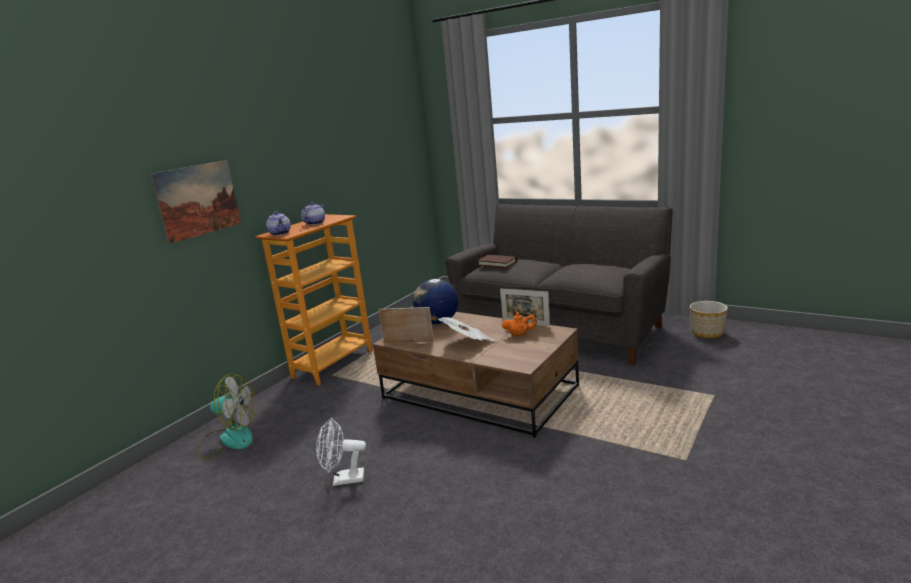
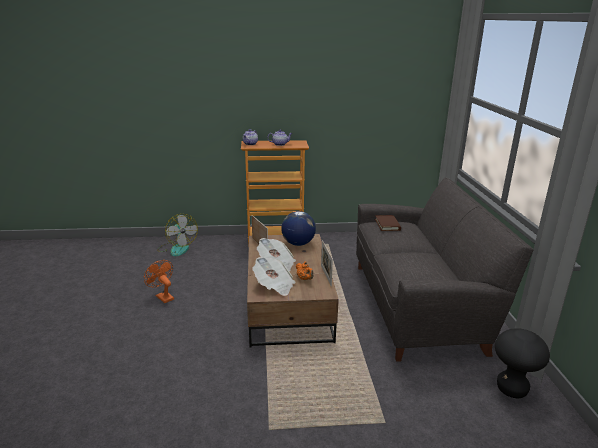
camera: 50 degrees right, 5 degrees up
picture [150,160,241,244] -> none
white fan [316,418,366,486] -> orange fan [144,260,174,303]
planter [690,301,728,338] -> black stool [495,328,550,398]
none -> newspaper [252,257,295,296]

